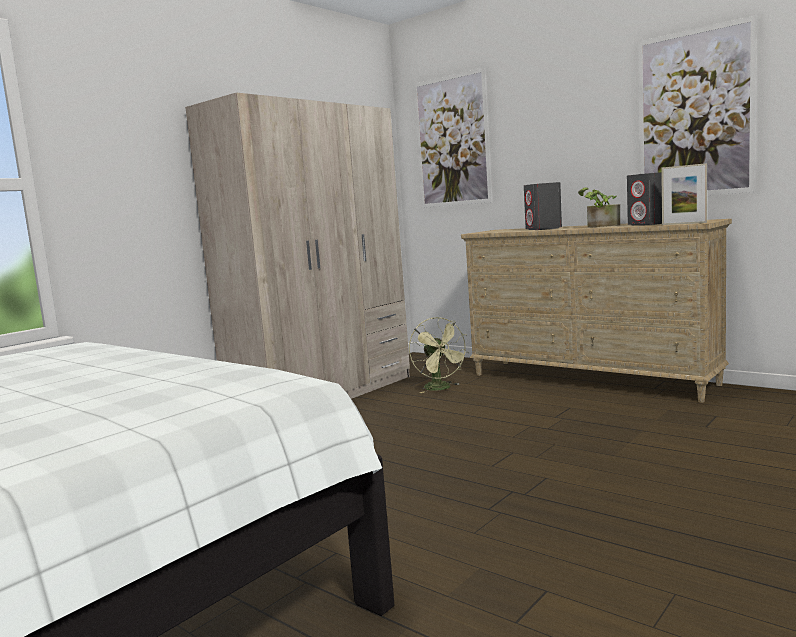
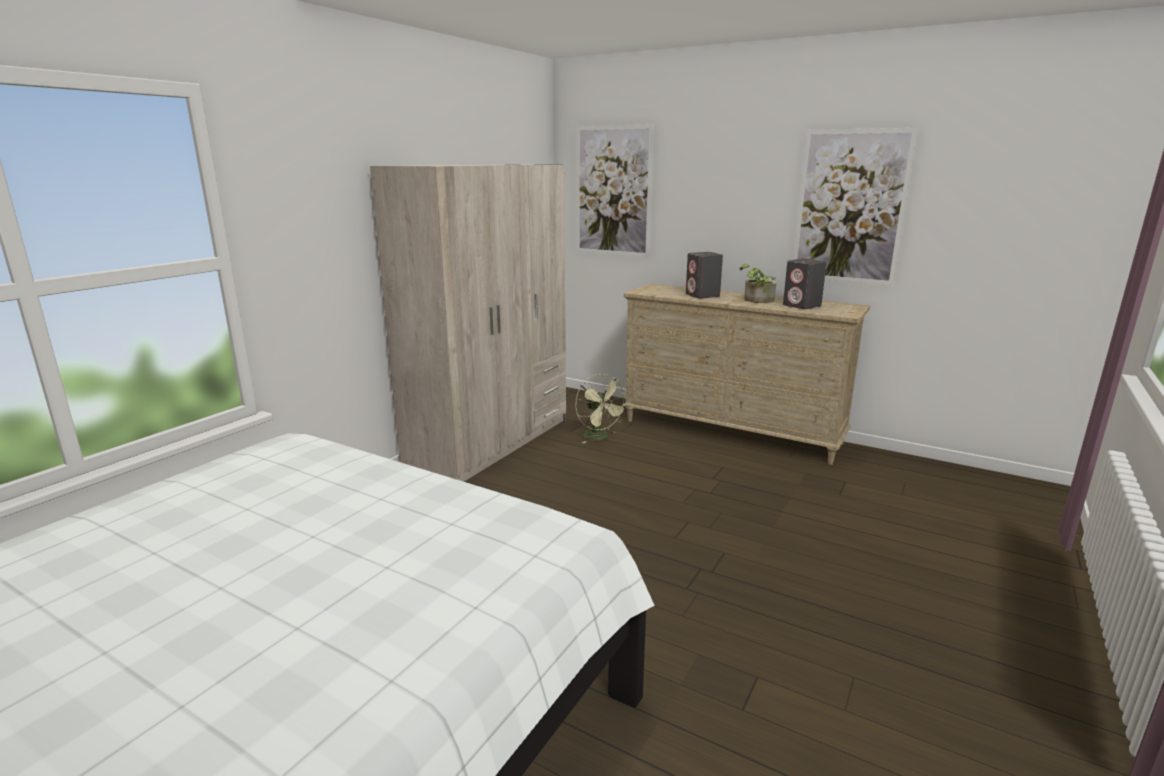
camera: 10 degrees left, 10 degrees up
picture frame [661,163,707,225] -> none

